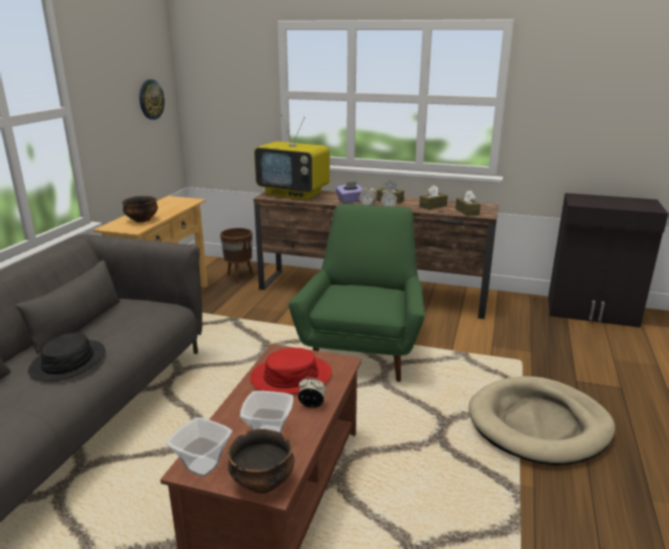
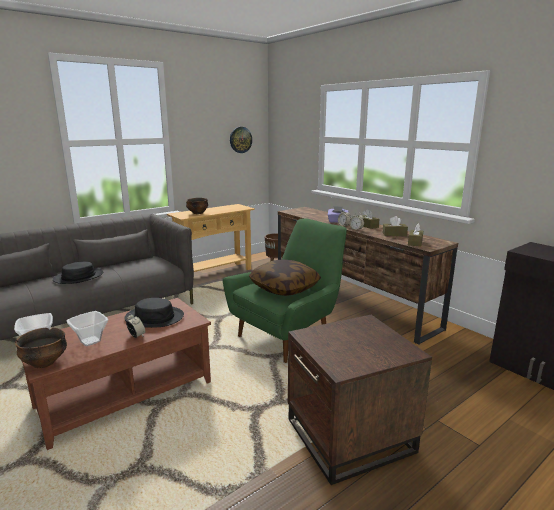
camera: 35 degrees right, 5 degrees down
red hat [250,348,332,394] -> black hat [124,298,184,328]
television [254,115,330,200] -> none
beige dog bed [469,376,615,465] -> brown side table [288,315,432,485]
none -> pillow [249,260,321,296]

